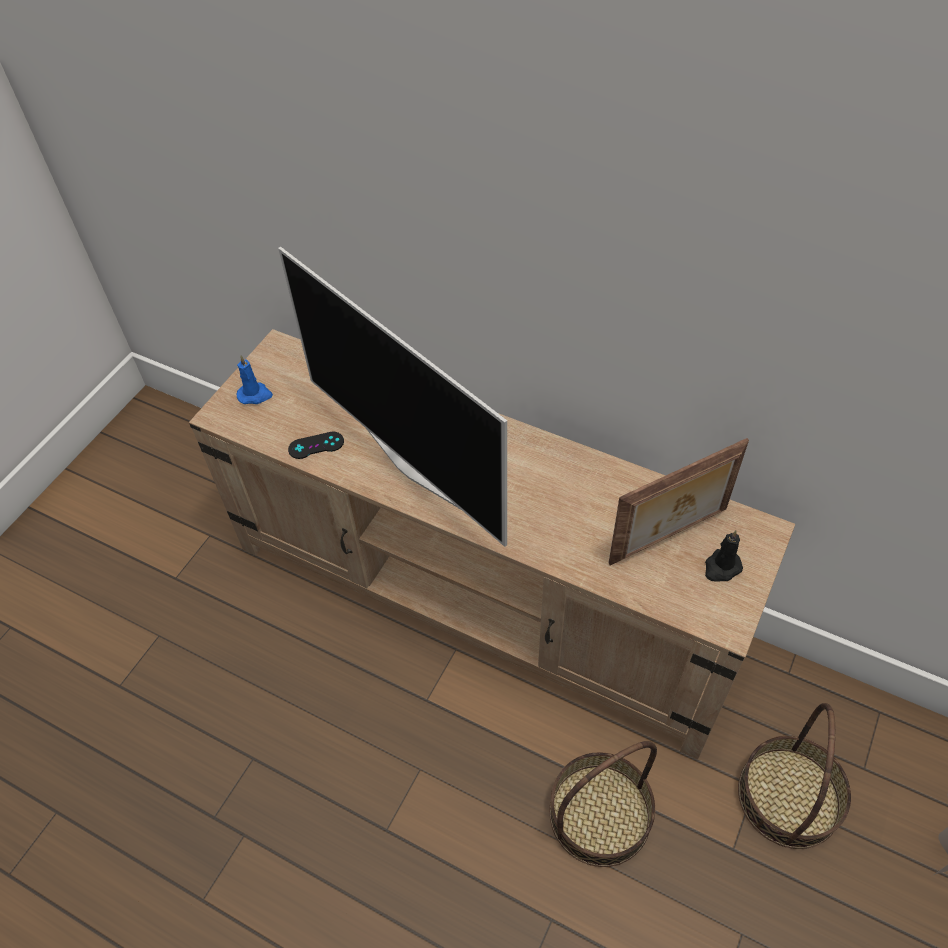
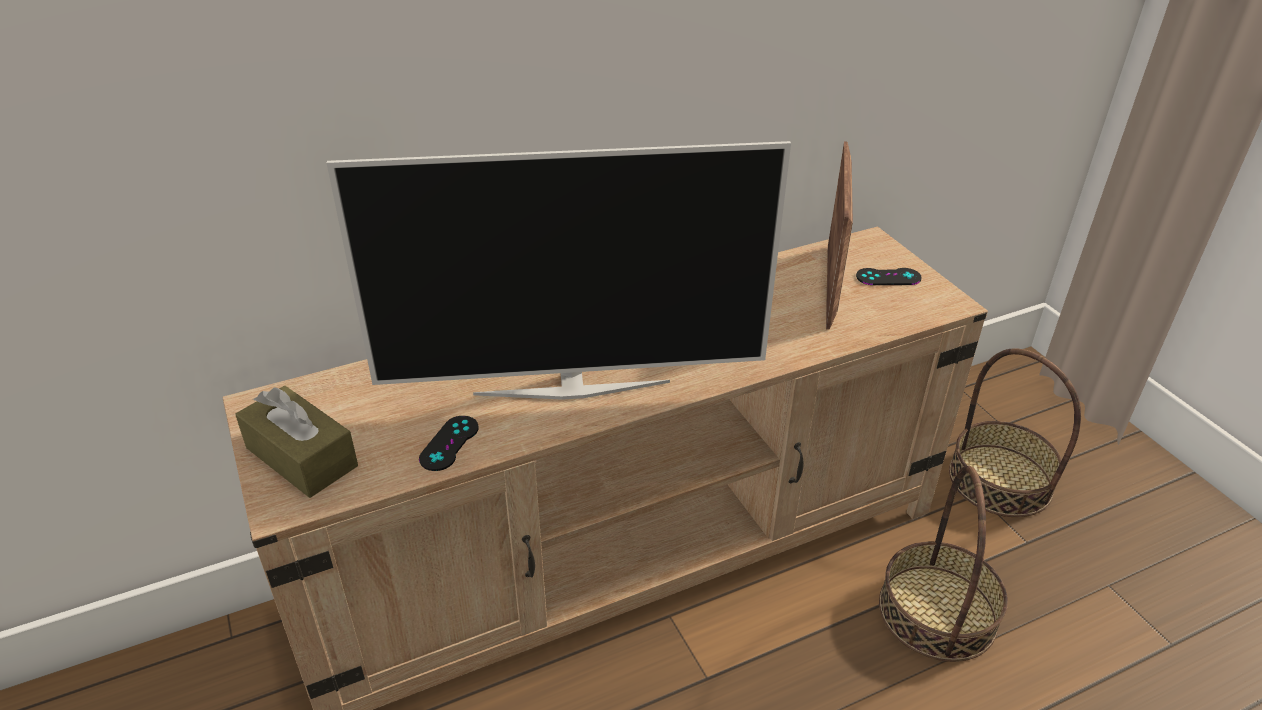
camera: 55 degrees left, 15 degrees down
blue candle [237,355,273,404] -> brown tissue box [235,386,358,498]
black candle [705,530,743,582] -> black game controller [856,268,922,285]

